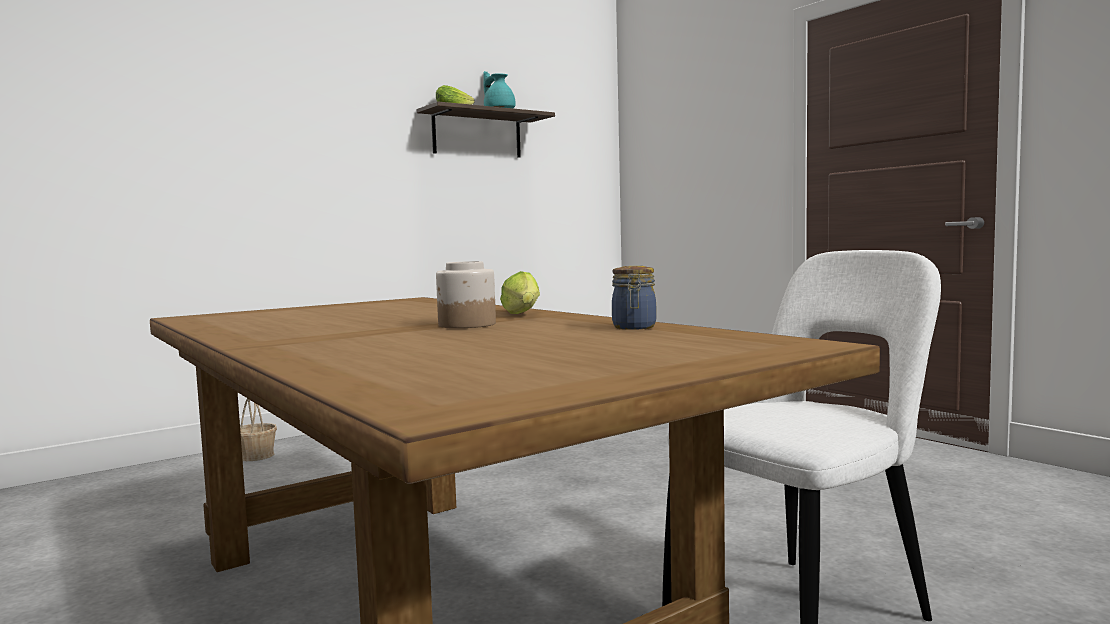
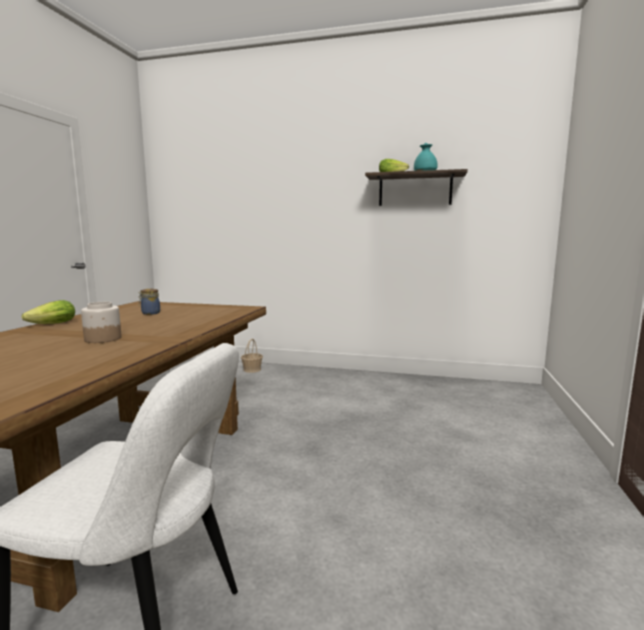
camera: 50 degrees right, 5 degrees up
lettuce [500,271,540,314] -> lettuce moved to [22,300,75,324]
jar [612,266,657,330] -> jar moved to [138,289,160,315]

